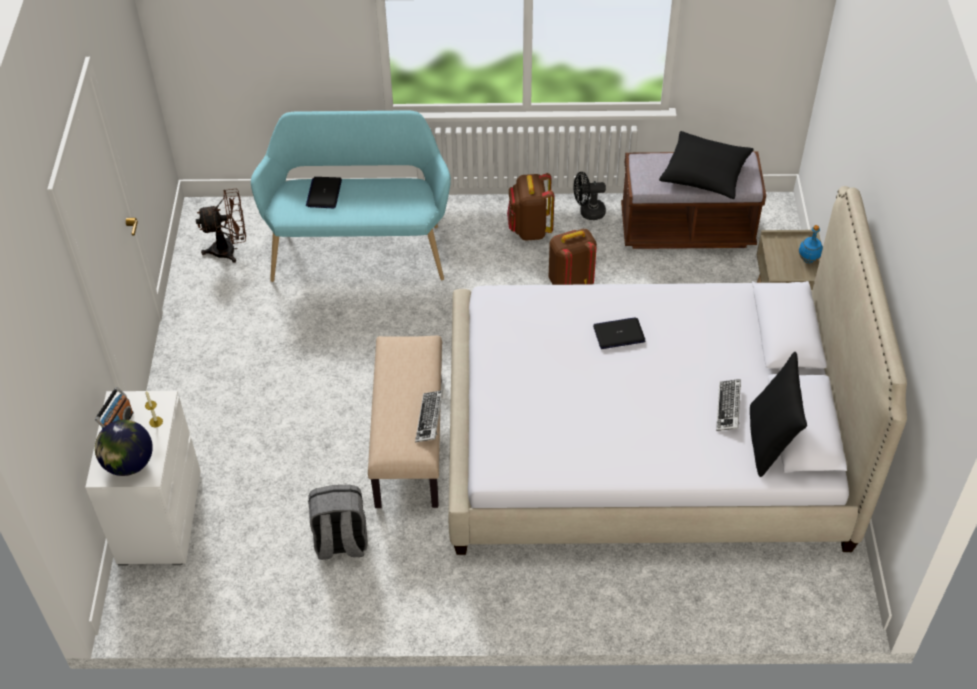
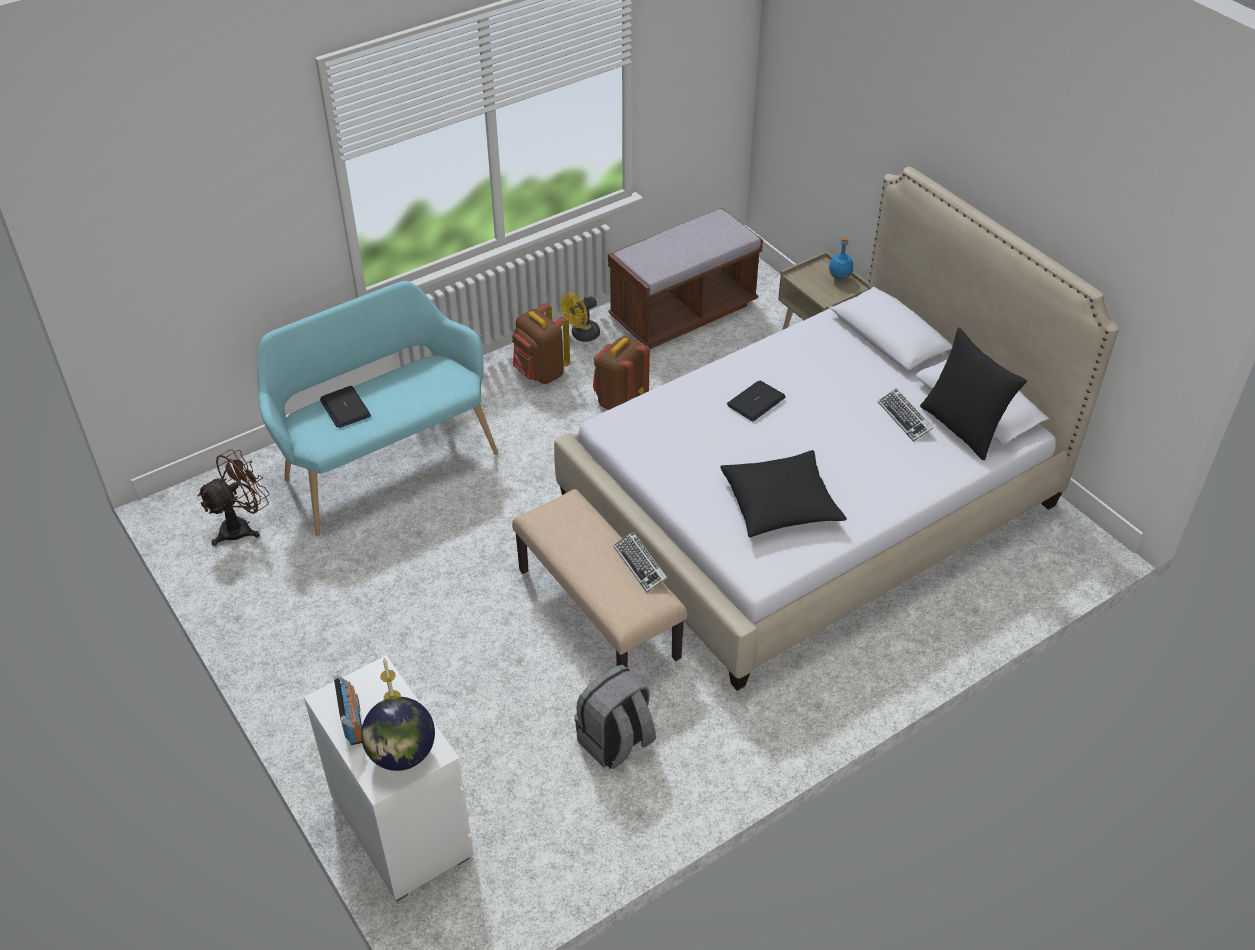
camera: 35 degrees left, 5 degrees down
black fan [574,172,606,220] -> yellow fan [561,293,600,342]
black pillow [659,131,754,199] -> black pillow moved to [720,450,847,537]

